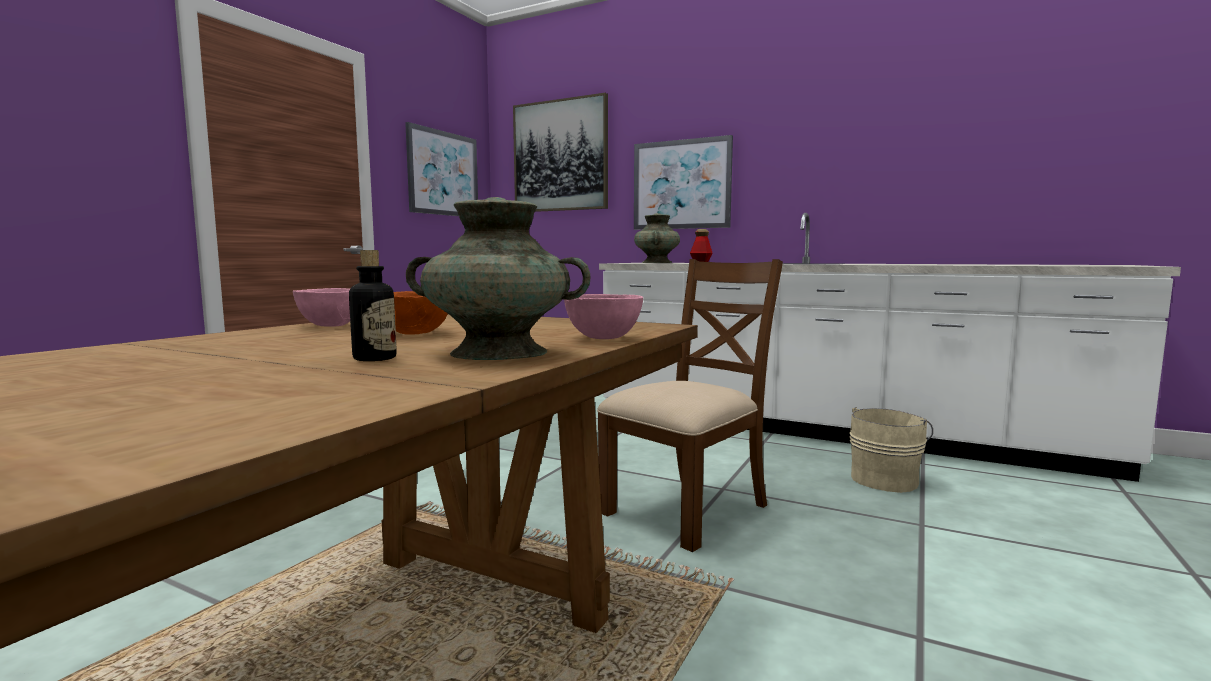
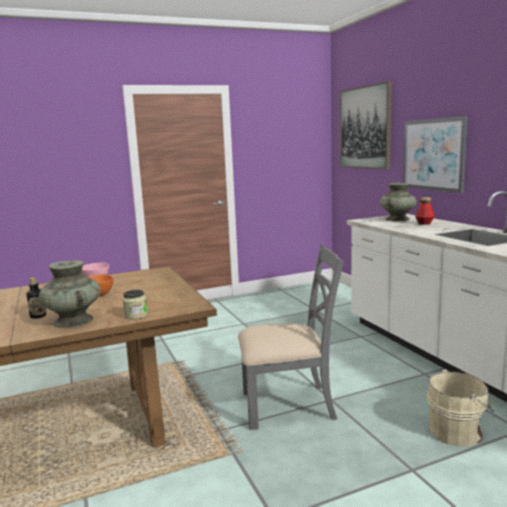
camera: 40 degrees right, 5 degrees up
picture [405,122,478,216] -> none
pink bowl [564,294,643,339] -> jar [123,290,148,319]
brown chair [597,259,783,552] -> grey chair [238,245,344,430]

